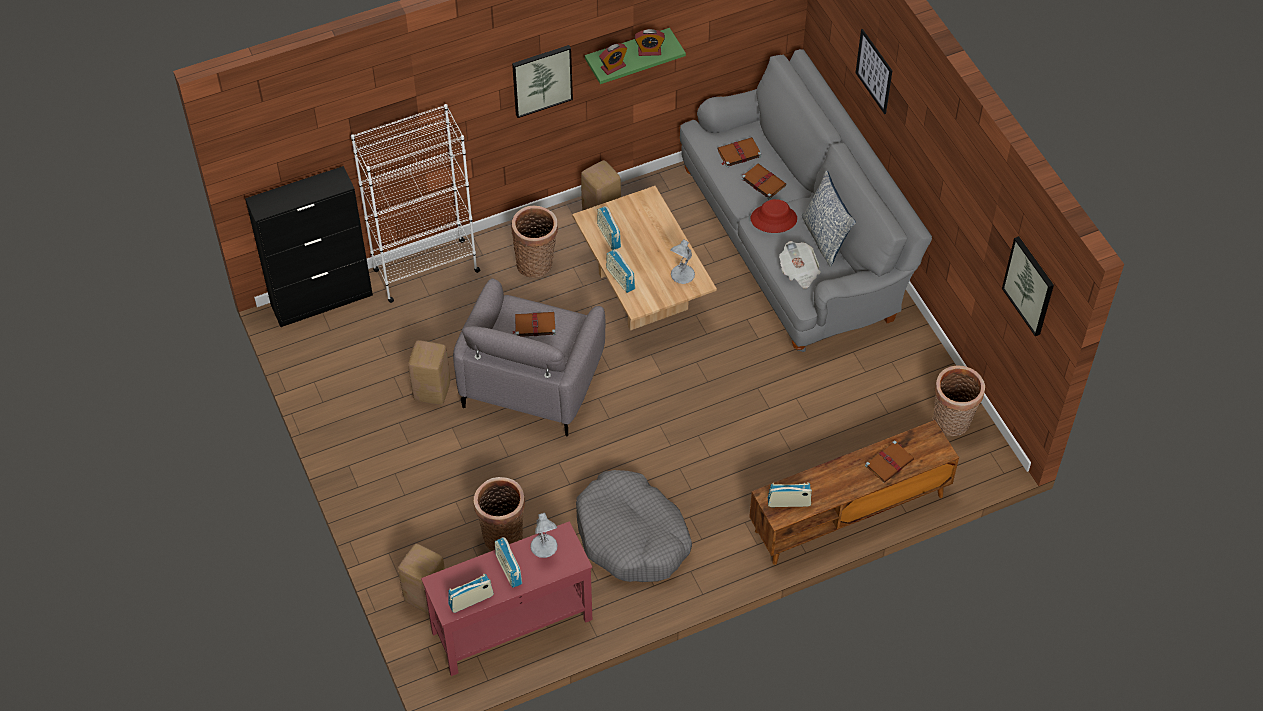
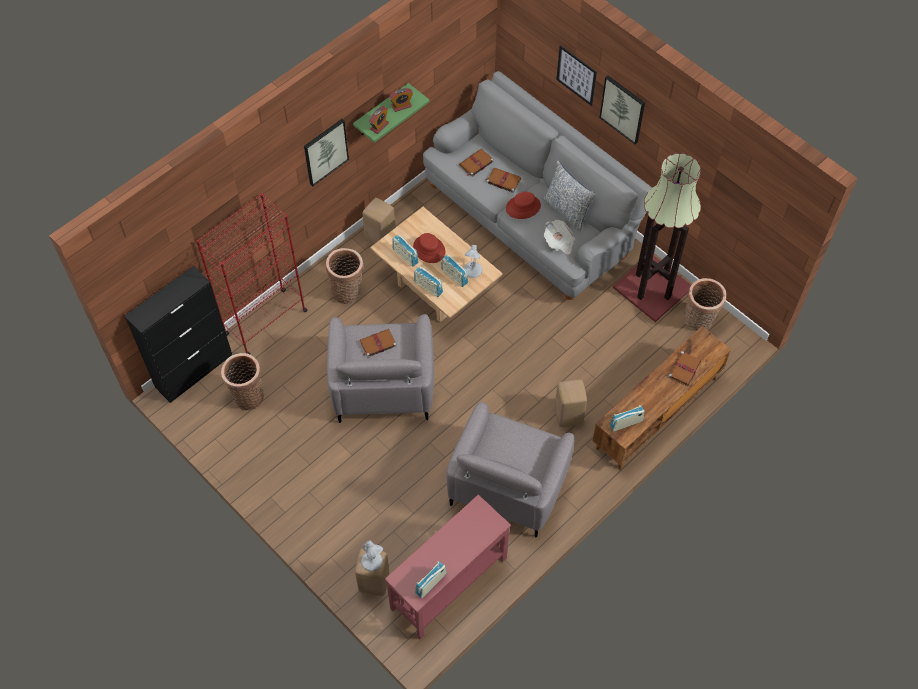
camera: 20 degrees left, 5 degrees up
white bookcase [351,104,480,303] -> red bookcase [196,193,308,355]
beige stool [408,340,450,405] -> beige stool moved to [555,379,587,427]
basket [474,477,525,551] -> basket moved to [221,353,264,410]
radio [495,537,522,588] -> radio moved to [441,255,468,287]
white table lamp [530,513,558,558] -> white table lamp moved to [361,540,383,571]
grey dog bed [576,470,692,582] -> grey armchair [446,402,574,538]
picture [1002,236,1054,336] -> picture moved to [599,75,645,144]
none -> red hat [413,233,445,263]
none -> floor lamp [613,153,701,322]

